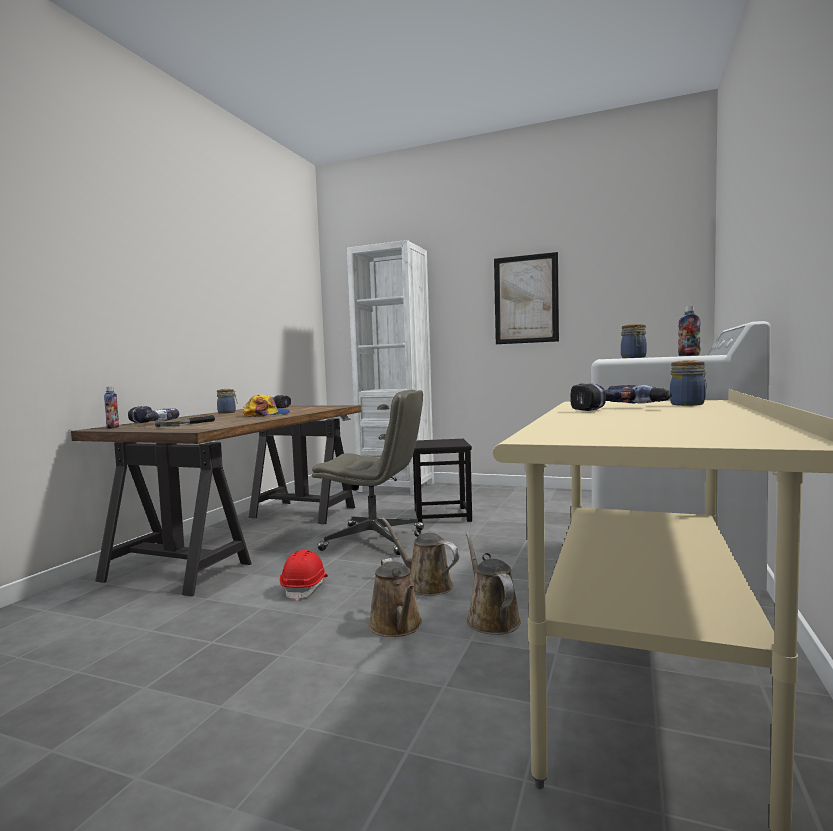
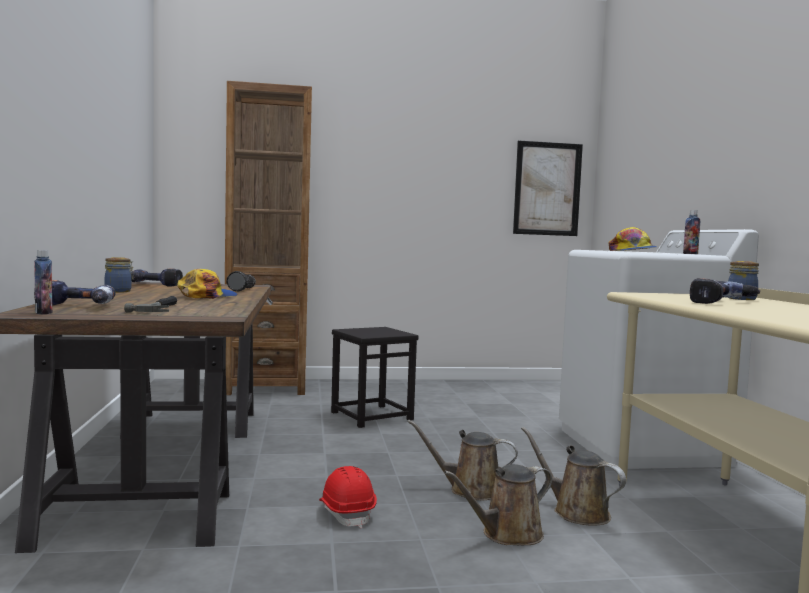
camera: 30 degrees left, 0 degrees up
grey office chair [312,390,424,555] -> none
white bookcase [347,240,434,495] -> brown bookcase [225,81,312,395]
brown watering can [368,558,422,637] -> brown watering can turned 105 degrees clockwise [444,464,552,545]
picture [494,252,559,344] -> picture moved to [513,140,583,236]
jar [621,324,647,358] -> cap [609,227,657,251]
none -> flashlight [226,271,256,291]

